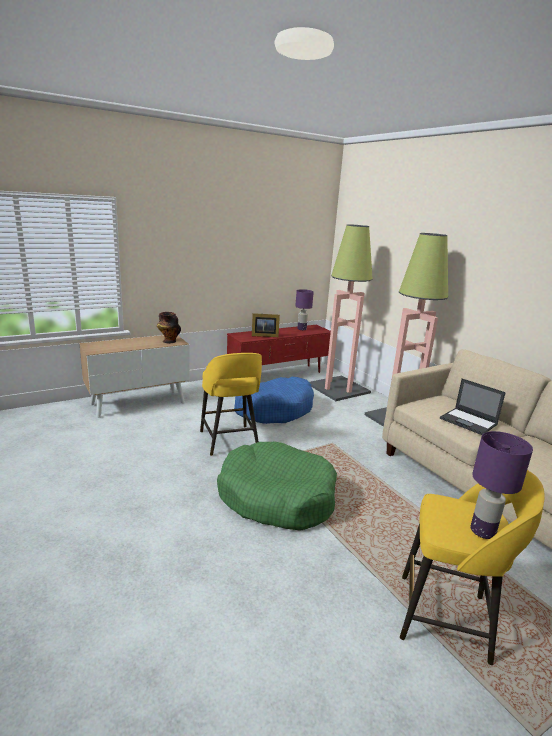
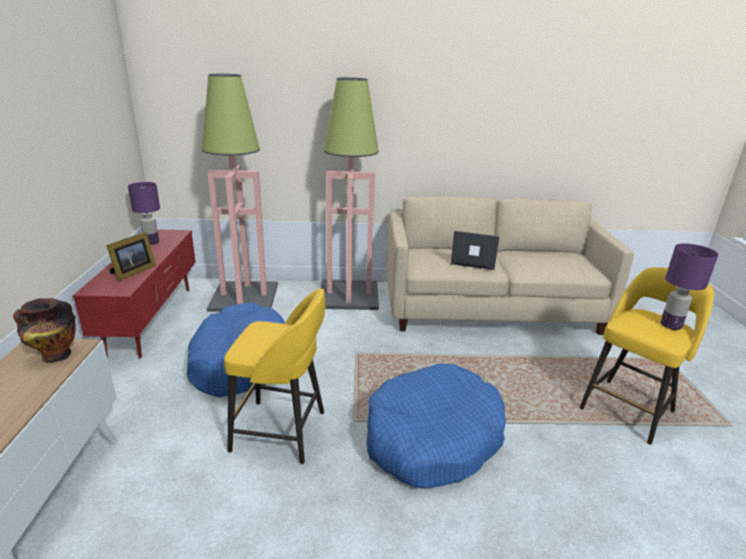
camera: 60 degrees left, 5 degrees up
green dog bed [217,442,337,531] -> blue dog bed [366,364,506,488]
laptop [440,379,506,435] -> laptop turned 150 degrees counterclockwise [451,231,500,270]

